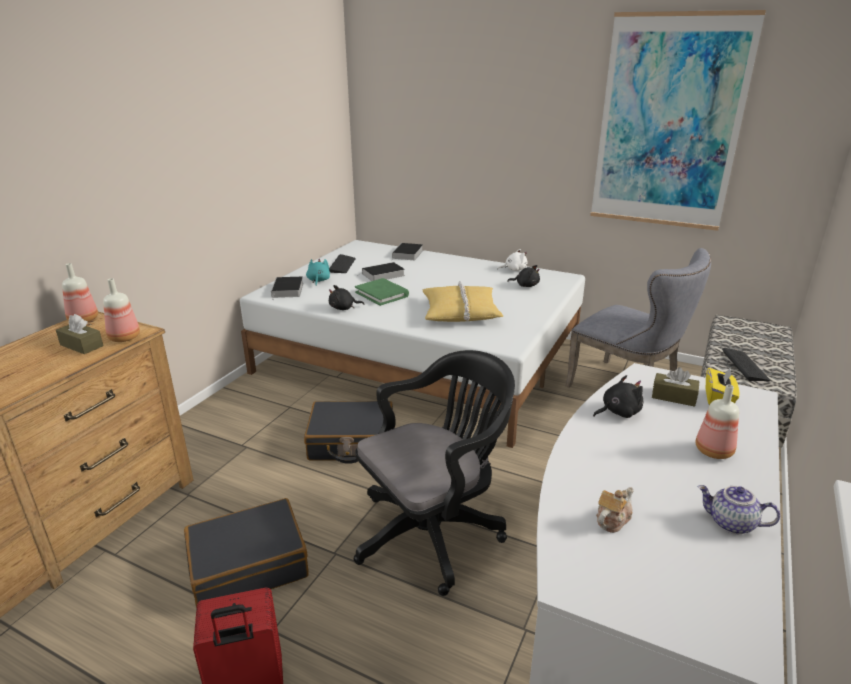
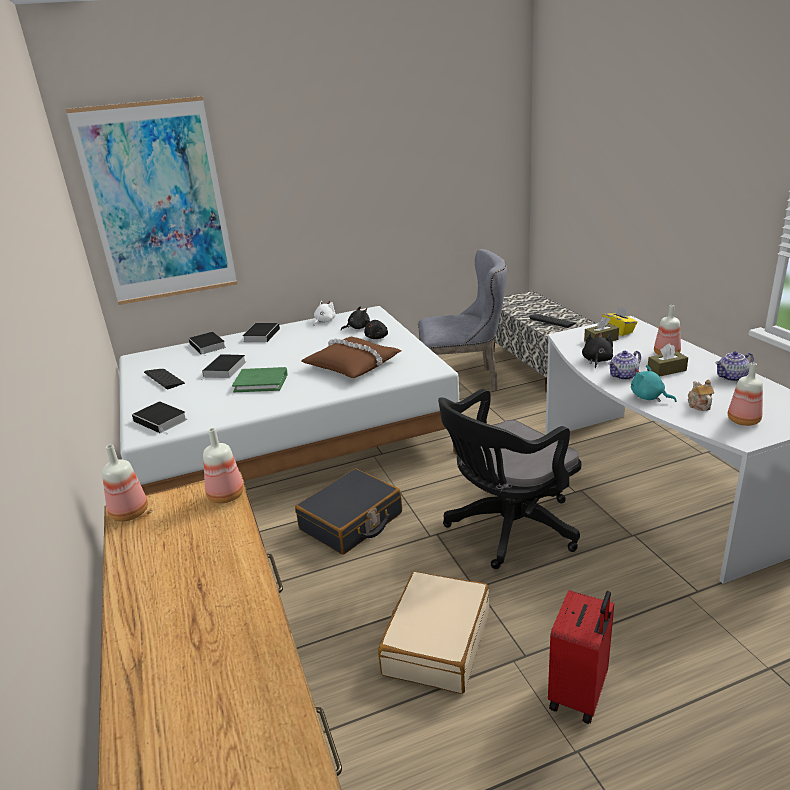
camera: 45 degrees left, 0 degrees up
brown tissue box [56,314,103,354] -> brown tissue box moved to [648,343,688,377]
black suitcase [184,498,309,608] -> beige suitcase [378,571,489,694]
turquoise plush toy [306,259,330,286] -> turquoise plush toy moved to [631,365,677,402]
black plush toy [329,285,364,310] -> black plush toy moved to [364,320,388,339]
black office chair [354,350,515,596] -> black office chair turned 135 degrees counterclockwise [438,389,581,569]
yellow pillow [423,281,503,322] -> brown pillow [301,337,402,378]
picture [590,10,766,231] -> picture moved to [66,96,237,305]
none -> book [242,323,280,342]
none -> teapot [608,351,641,380]
none -> bottle [728,363,763,426]

